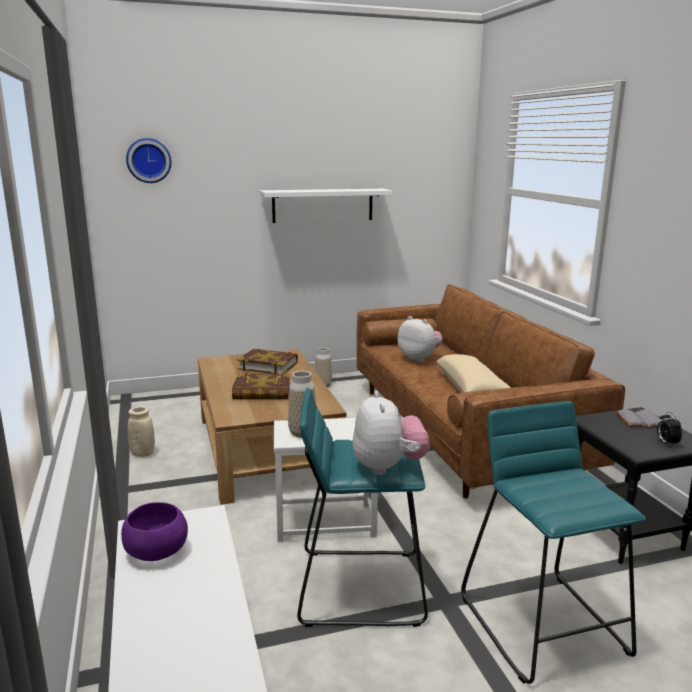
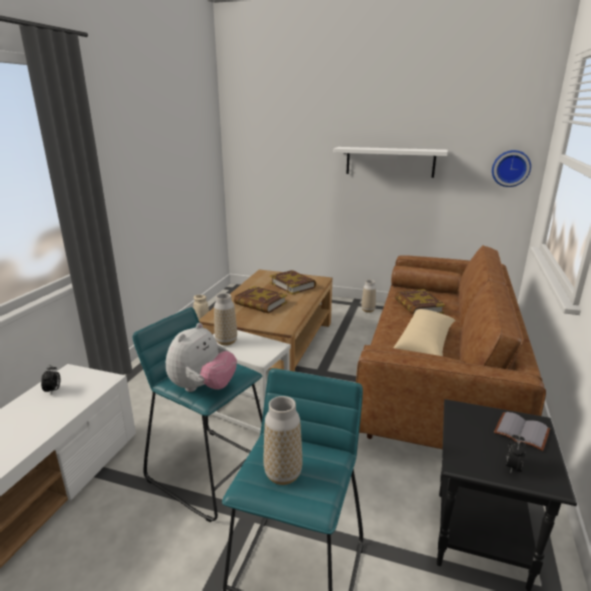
camera: 35 degrees right, 5 degrees up
purple bowl [121,502,188,561] -> alarm clock [41,365,60,395]
wall clock [126,138,171,183] -> wall clock moved to [492,150,531,187]
plush toy [398,316,443,362] -> book [395,289,445,315]
none -> vase [263,396,303,485]

